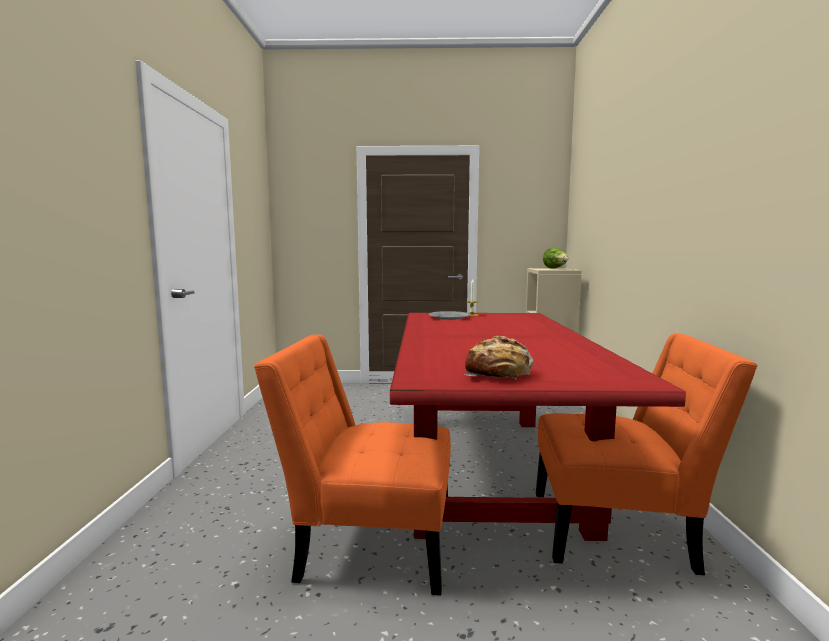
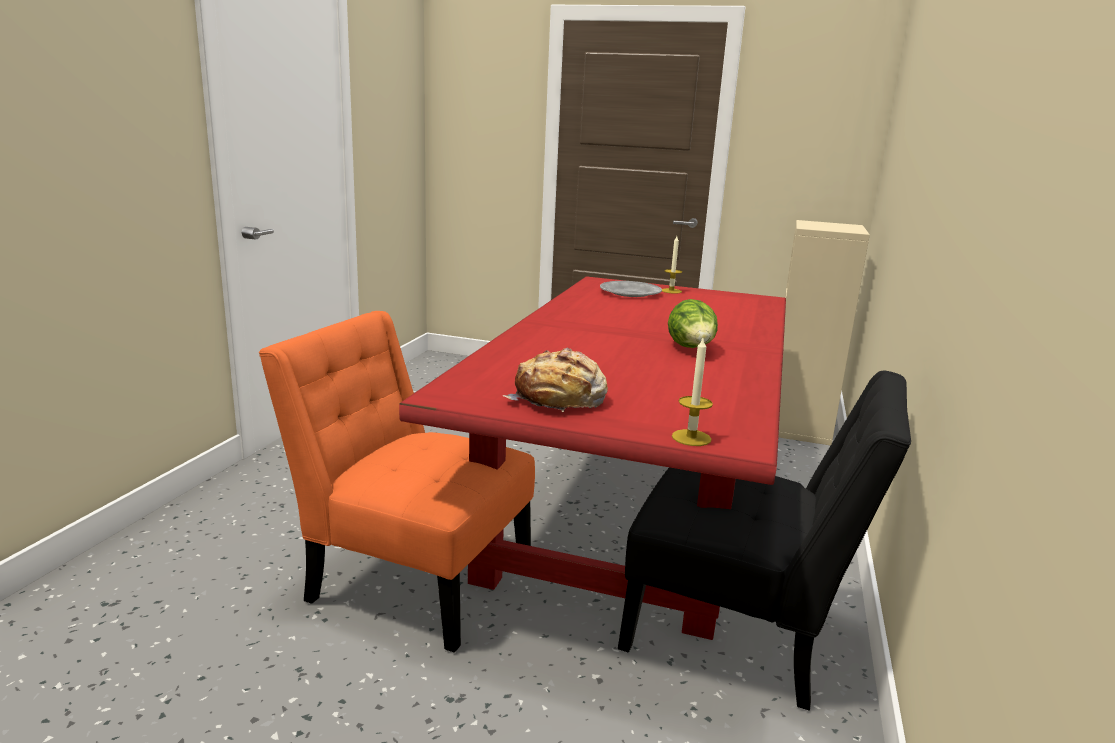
camera: 15 degrees right, 10 degrees up
orange chair [536,333,758,575] -> black chair [618,371,911,711]
lettuce [543,248,568,269] -> lettuce moved to [668,299,718,348]
none -> candle [672,338,713,446]

